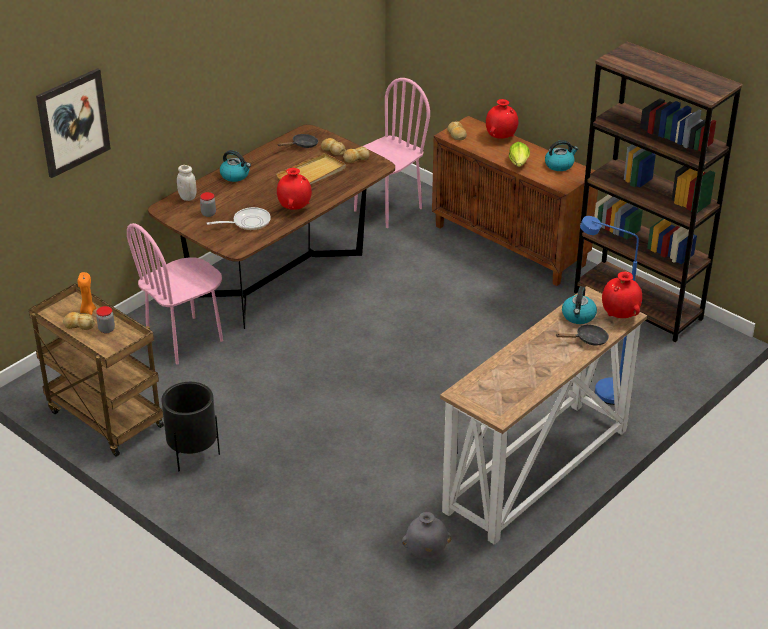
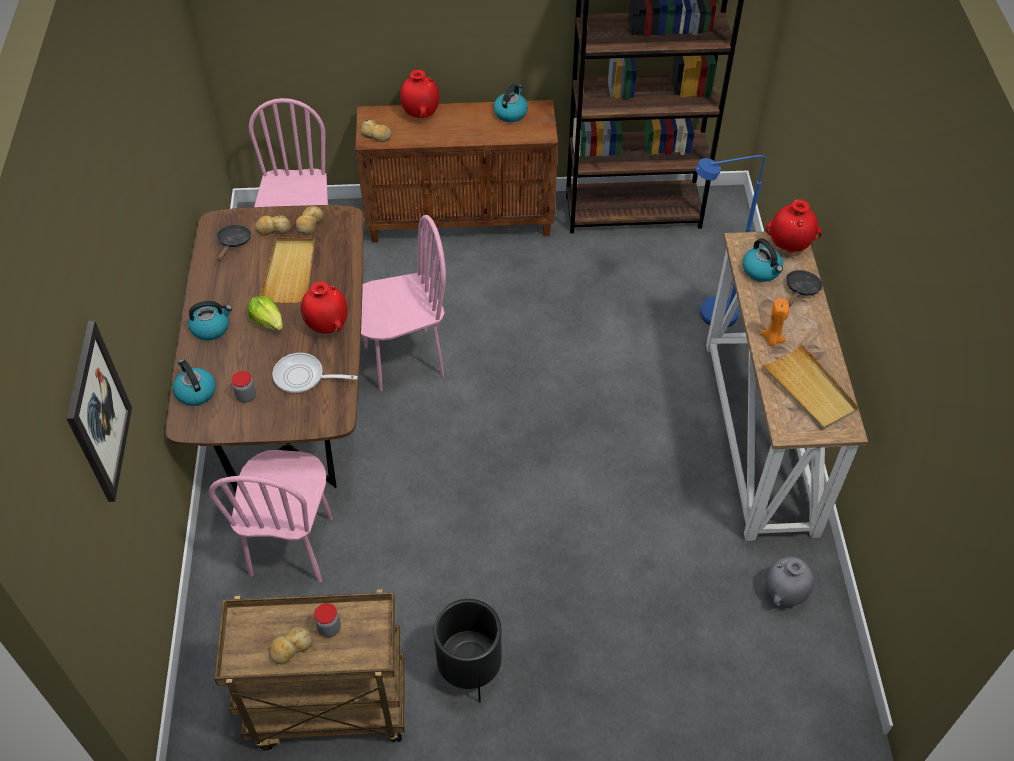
camera: 45 degrees left, 15 degrees up
orange candle [77,272,96,315] -> orange candle moved to [760,299,789,347]
white jar [177,165,197,201] -> kettle [173,359,216,406]
frying pan [207,207,271,230] -> frying pan turned 105 degrees counterclockwise [273,353,358,393]
lettuce [509,142,530,167] -> lettuce moved to [247,296,283,331]
none -> pink chair [361,215,446,391]
none -> beige tray [761,343,859,430]

